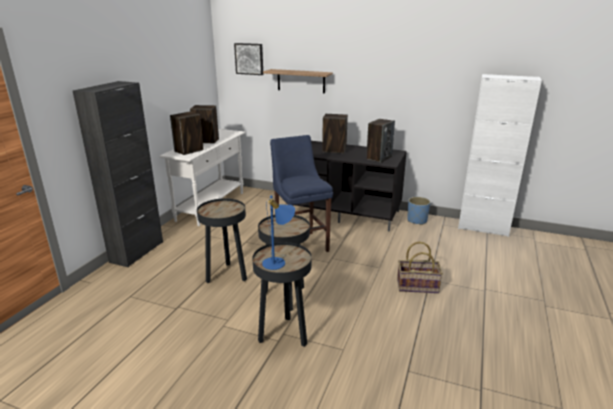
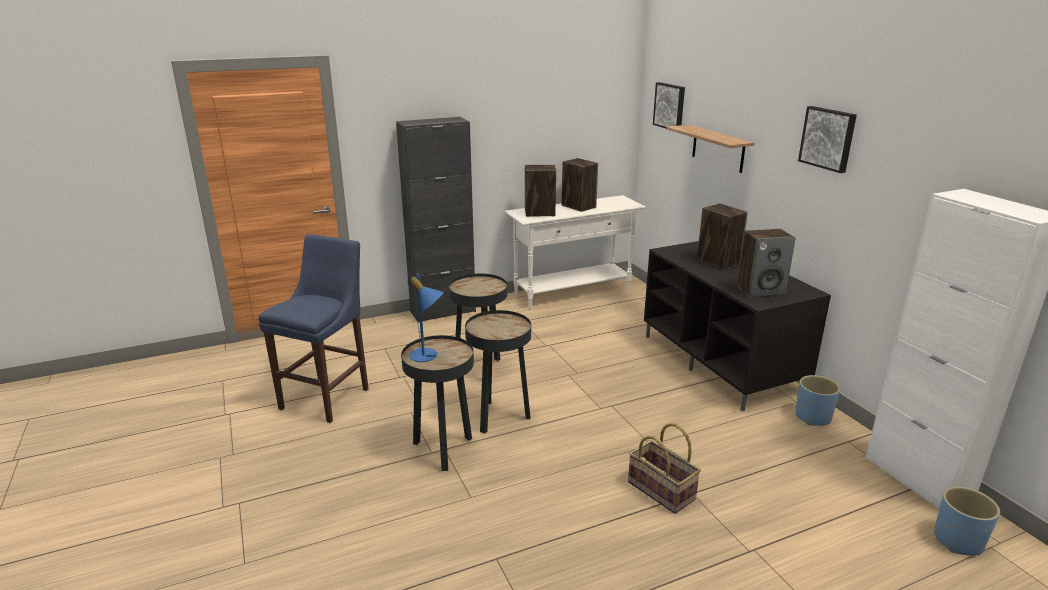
camera: 45 degrees right, 0 degrees up
blue stool [270,135,333,252] -> blue stool moved to [259,234,369,423]
none -> picture [798,106,857,173]
none -> blue planter [934,486,1000,556]

